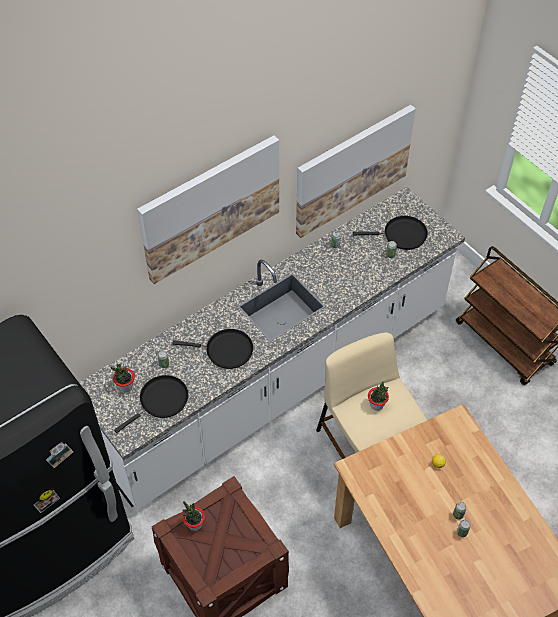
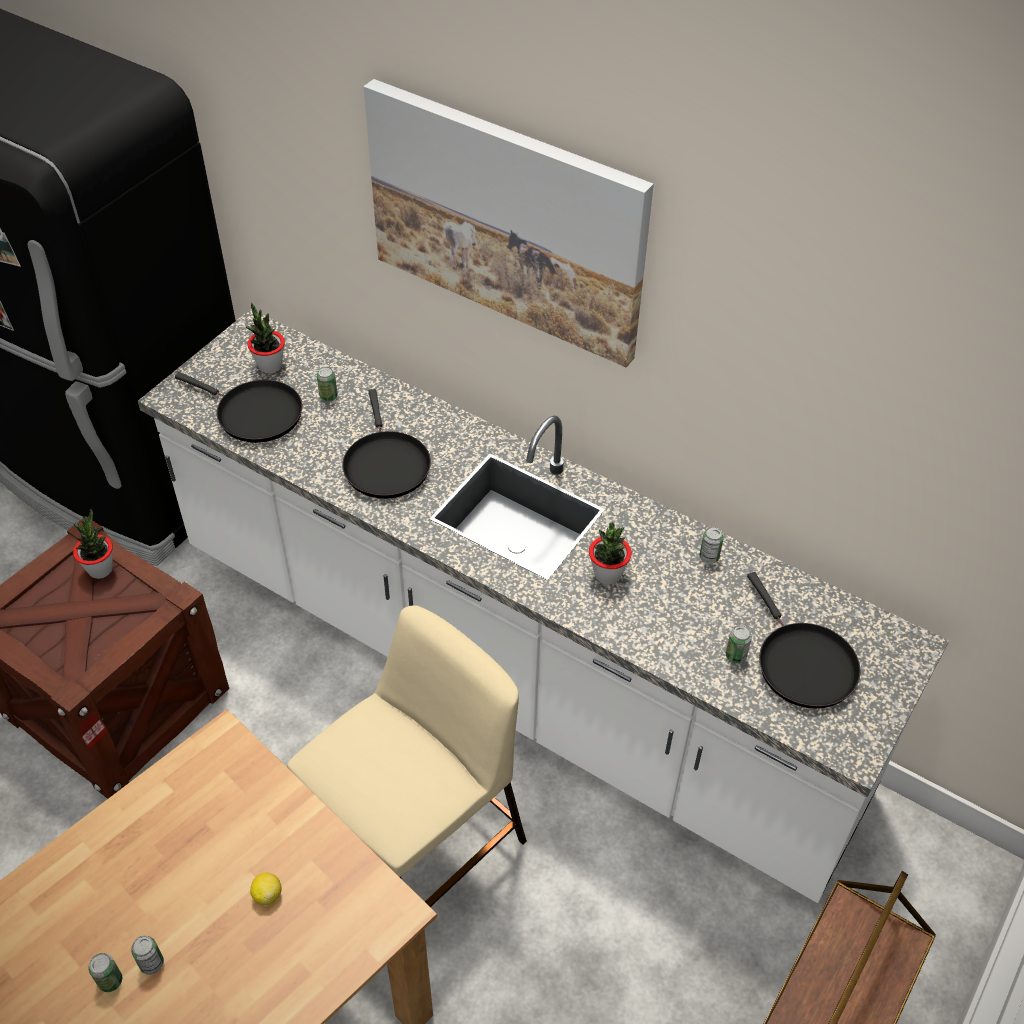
camera: 70 degrees right, 5 degrees down
picture [296,105,416,238] -> none
potted plant [368,382,389,411] -> potted plant moved to [589,522,632,585]

